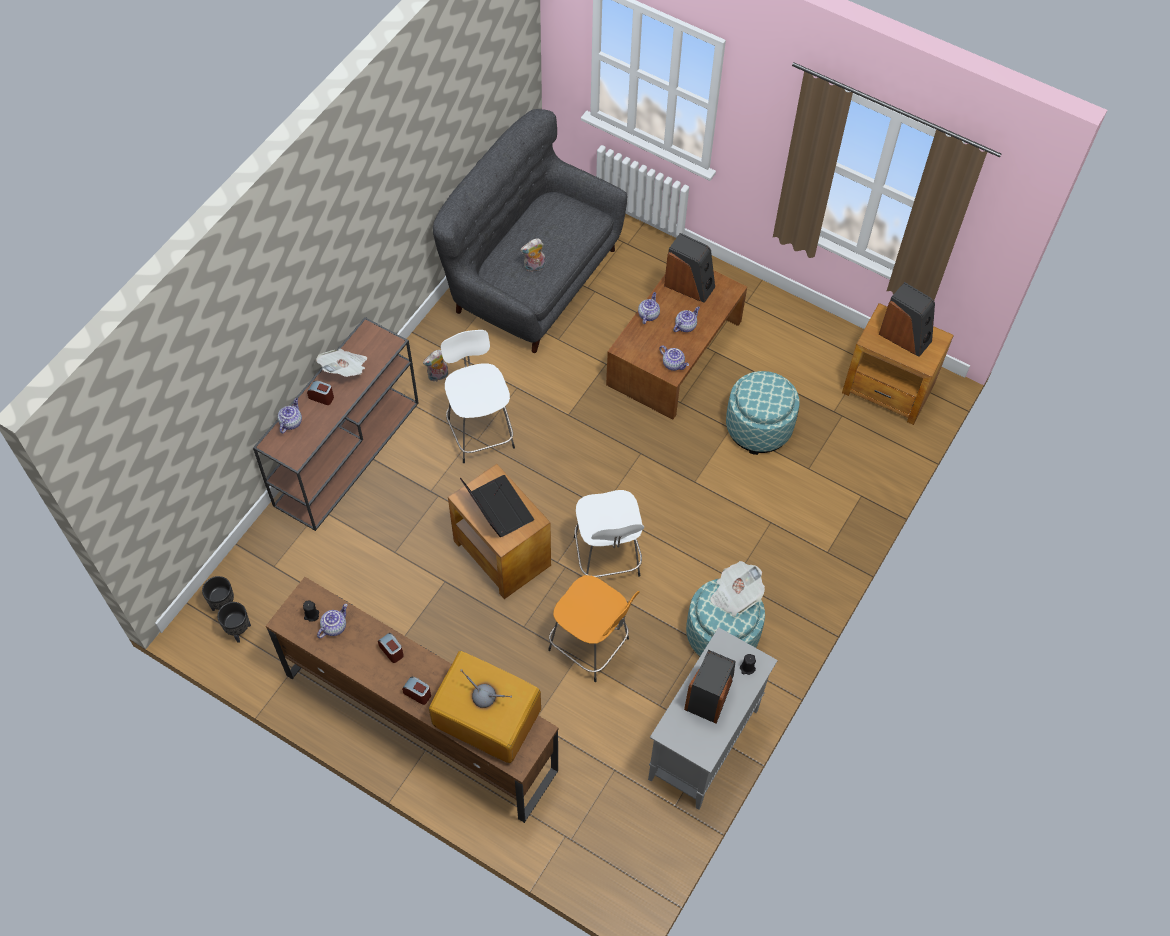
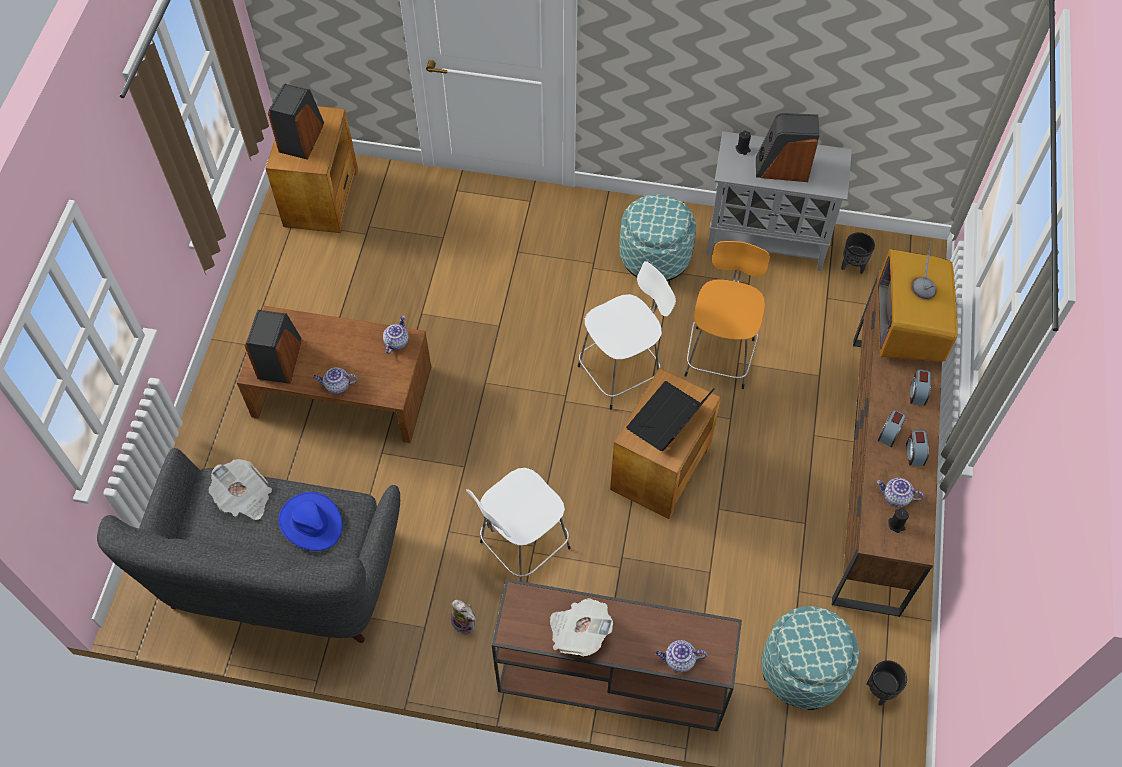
camera: 110 degrees left, 0 degrees up
black planter [202,576,234,611] -> black planter moved to [841,232,875,274]
alarm clock [307,381,334,405] -> alarm clock moved to [906,430,929,466]
plush toy [520,238,545,272] -> blue hat [278,492,343,551]
teapot [673,306,700,332] -> none
newspaper [710,561,765,617] -> newspaper moved to [208,459,272,520]
ottoman [726,371,800,455] -> ottoman moved to [762,606,859,710]

